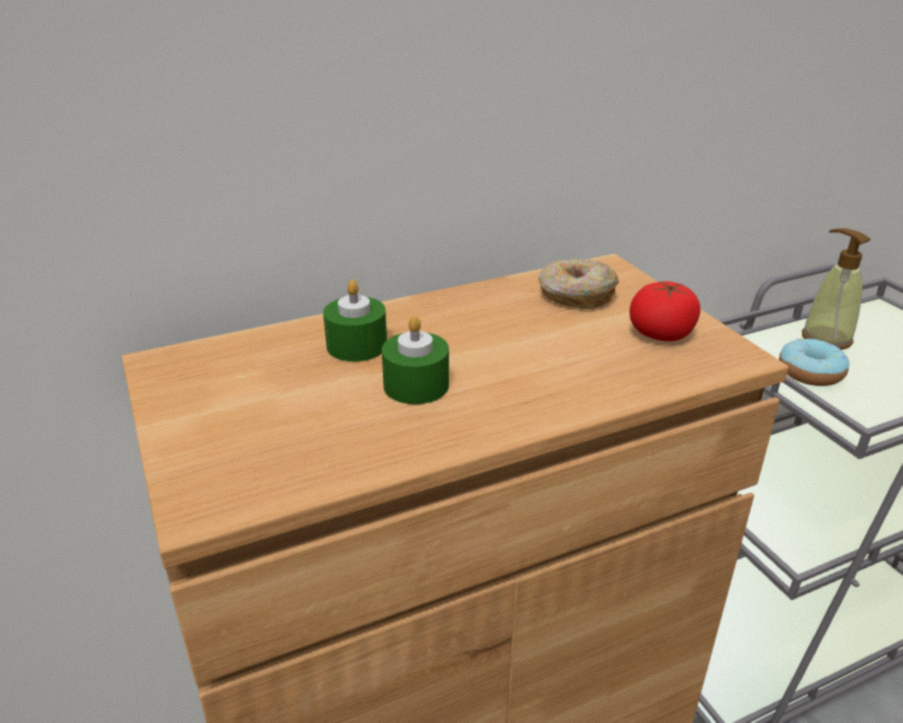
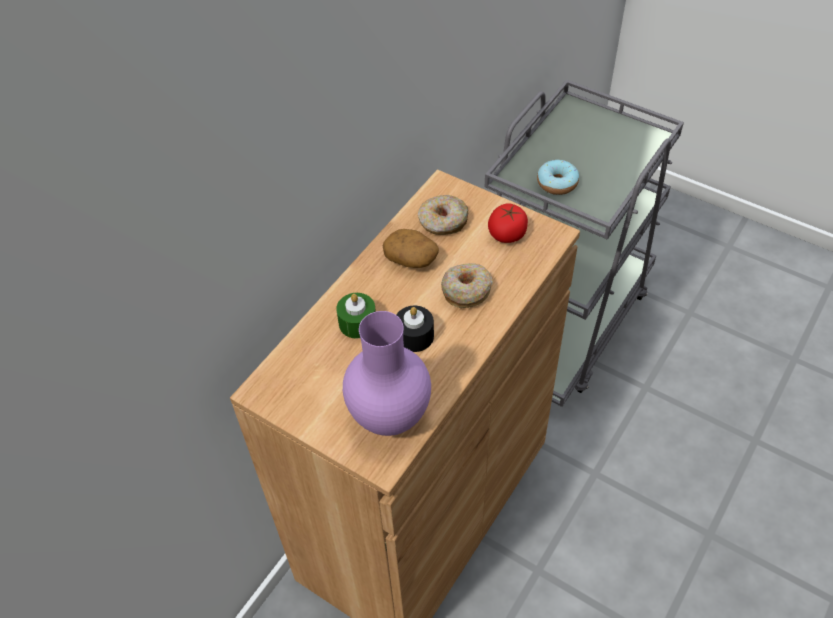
camera: 30 degrees left, 20 degrees up
green candle [382,316,449,404] -> black candle [397,306,434,352]
soap dispenser [802,228,870,350] -> none
none -> purple vase [343,311,431,436]
none -> potato [383,229,439,268]
none -> donut [441,263,493,308]

